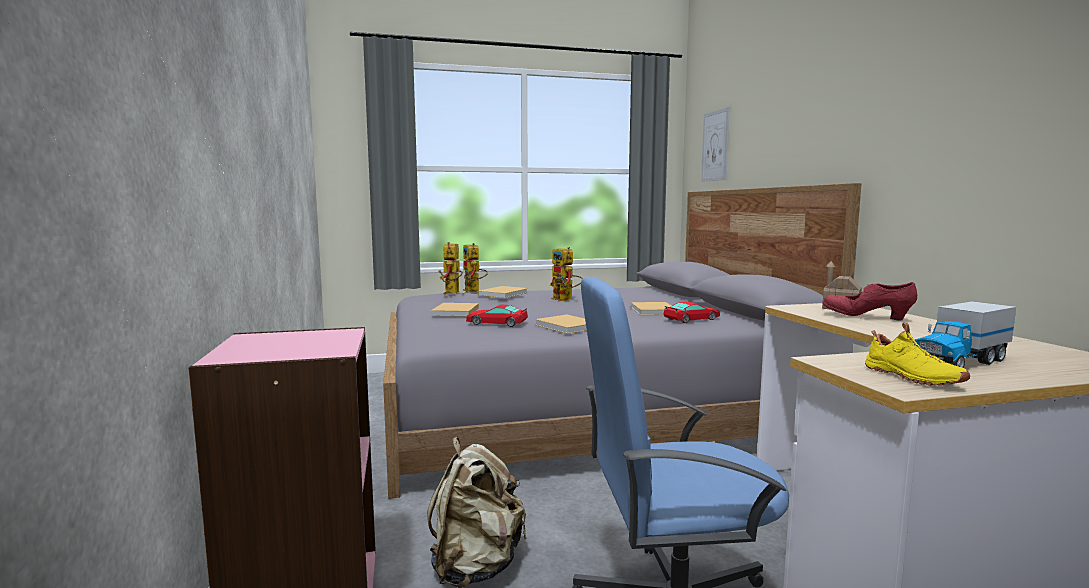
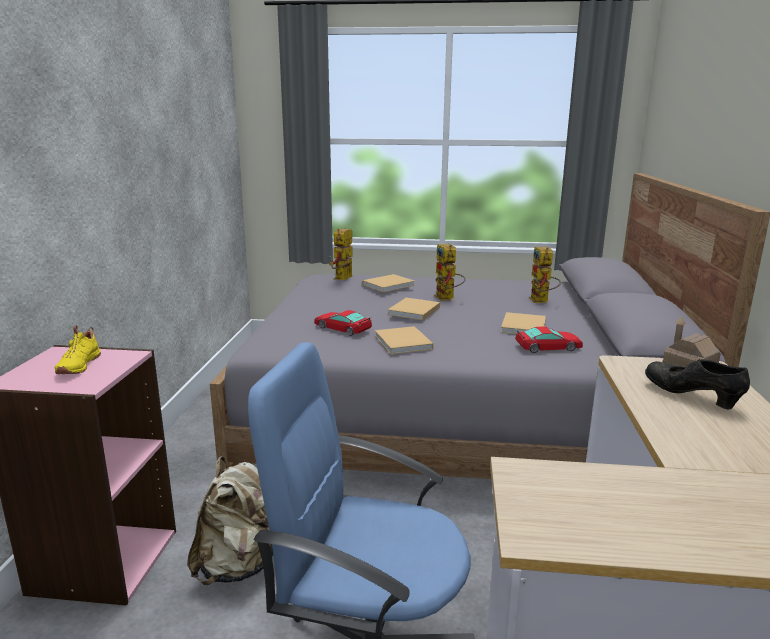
camera: 20 degrees right, 10 degrees up
beige book [431,303,479,317] -> beige book moved to [388,298,440,320]
toy robot [463,243,488,292] -> toy robot moved to [529,247,561,303]
picture [701,107,730,182] -> none
red shoe [823,282,917,321] -> black shoe [645,359,750,409]
yellow shoe [865,322,970,386] -> yellow shoe moved to [55,326,101,374]
toy truck [915,301,1016,368] -> none

